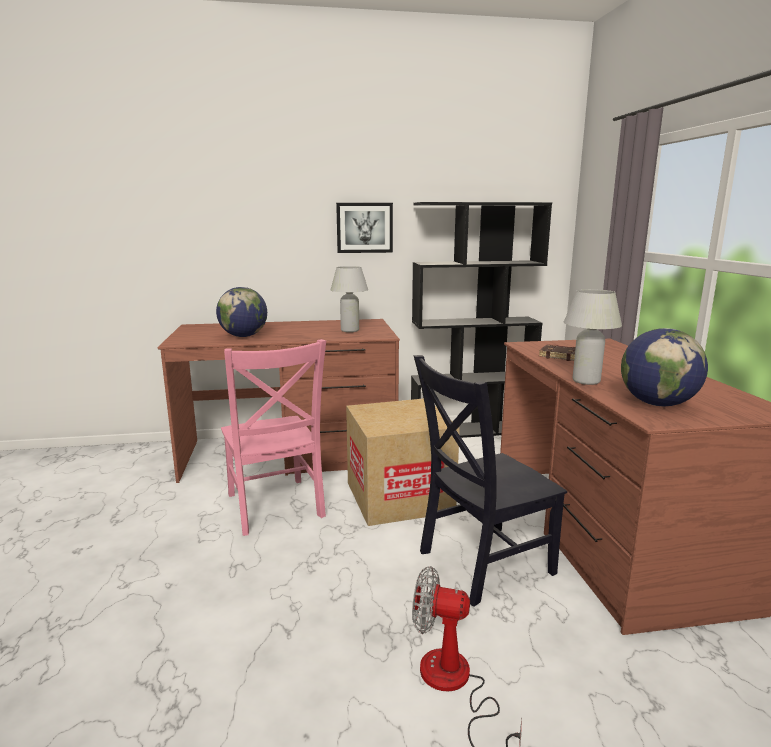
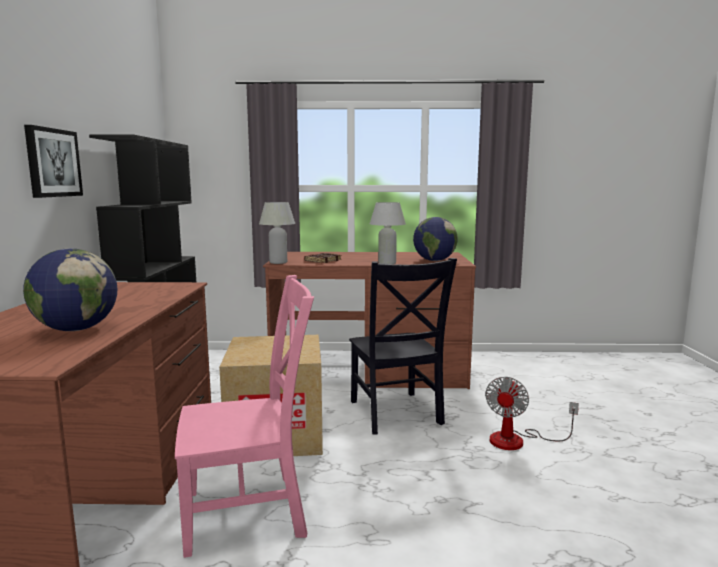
camera: 80 degrees left, 5 degrees down
white table lamp [330,266,368,332] -> white table lamp moved to [259,202,295,264]

